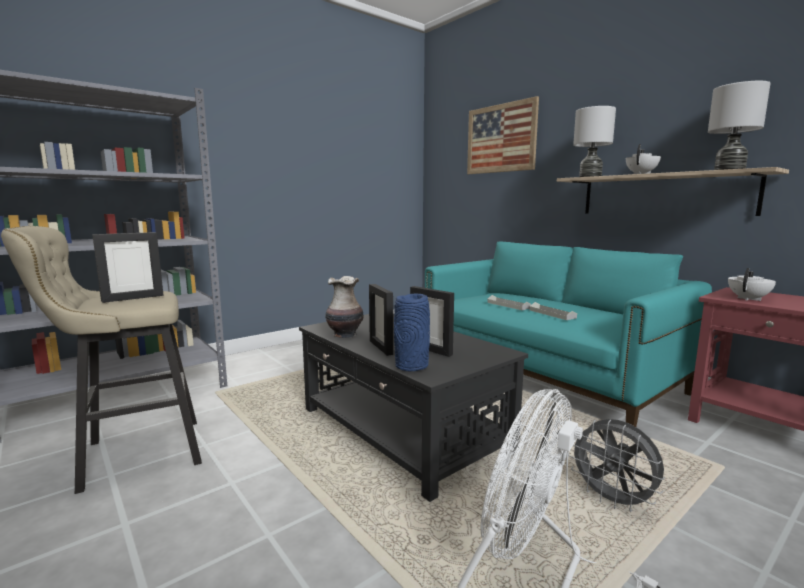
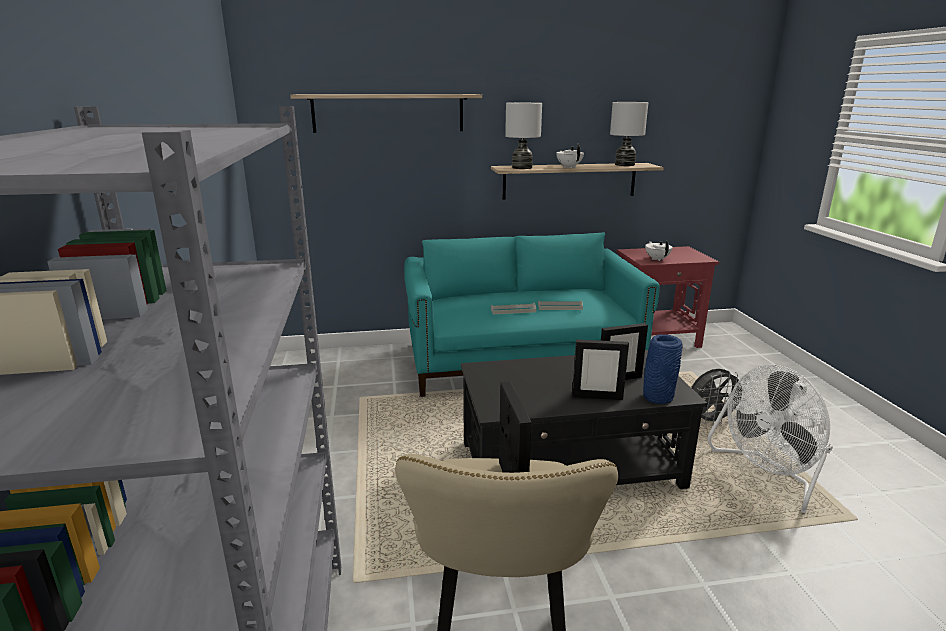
camera: 60 degrees left, 10 degrees up
vase [325,276,364,338] -> none
picture [467,96,539,174] -> shelf [290,94,482,133]

